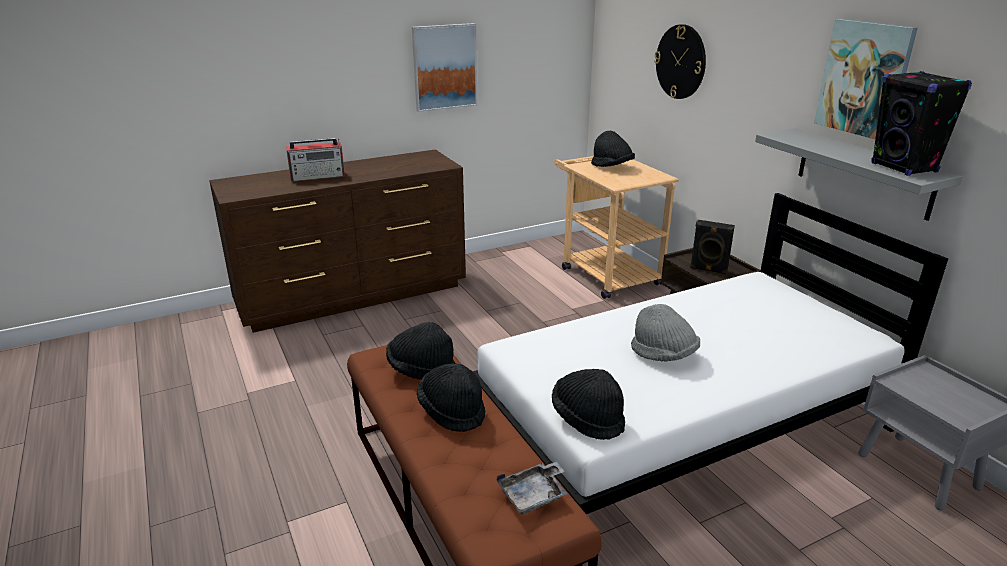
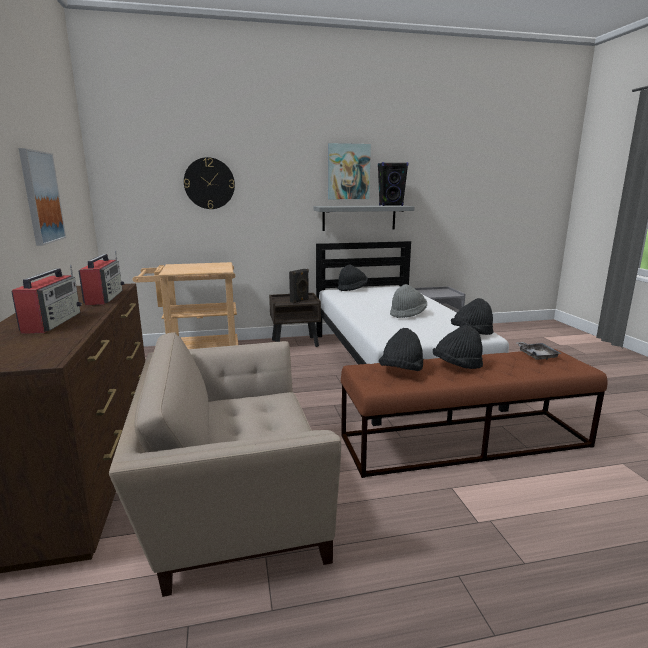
camera: 75 degrees left, 10 degrees down
black hat [591,131,635,167] -> black hat moved to [337,264,368,291]
none -> radio [79,251,124,305]
none -> beige armchair [109,332,341,597]

